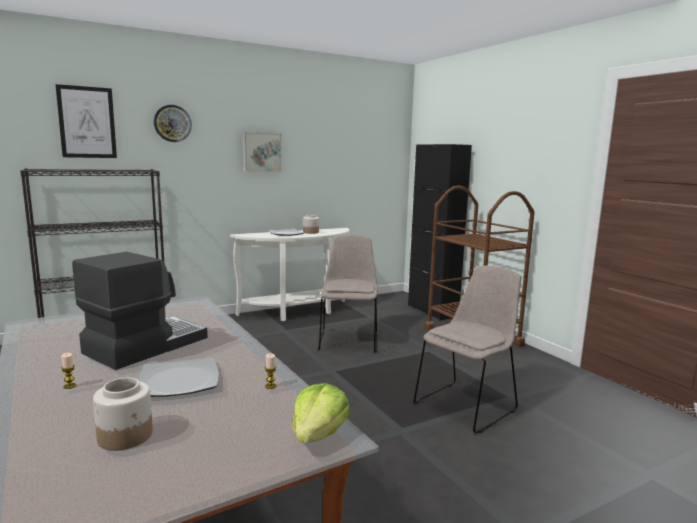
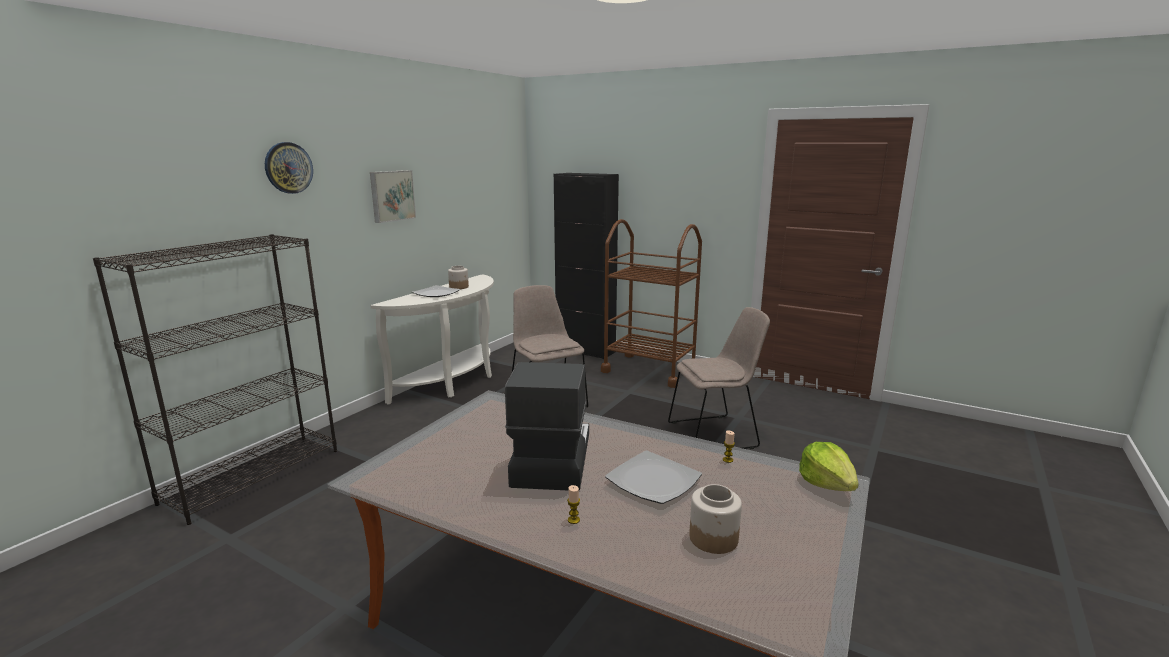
camera: 30 degrees left, 5 degrees up
picture [55,84,117,158] -> none
beige chair [414,265,521,434] -> beige chair turned 60 degrees clockwise [668,307,770,449]

